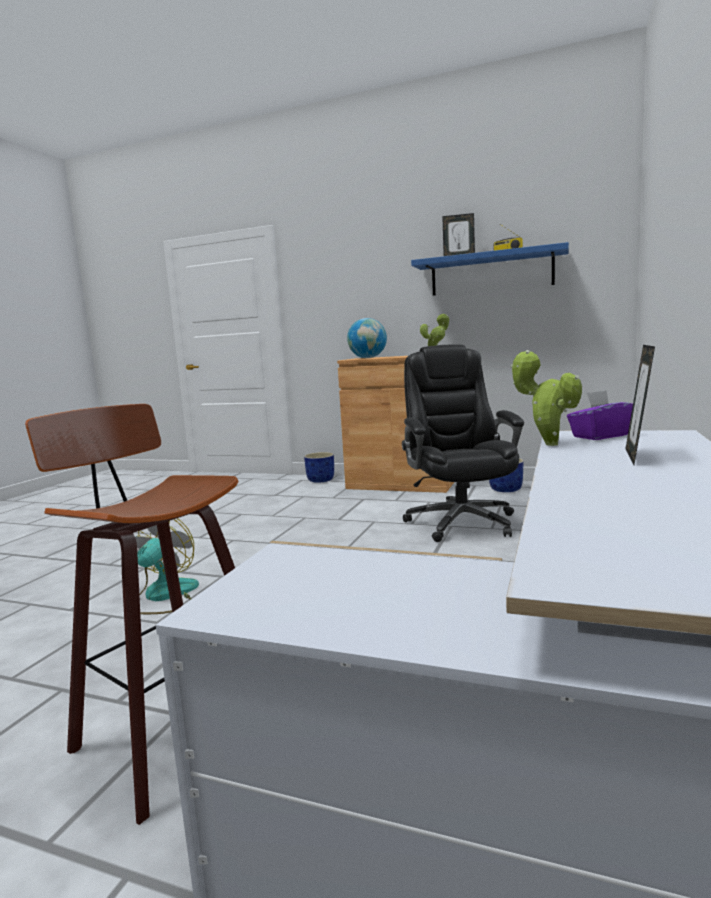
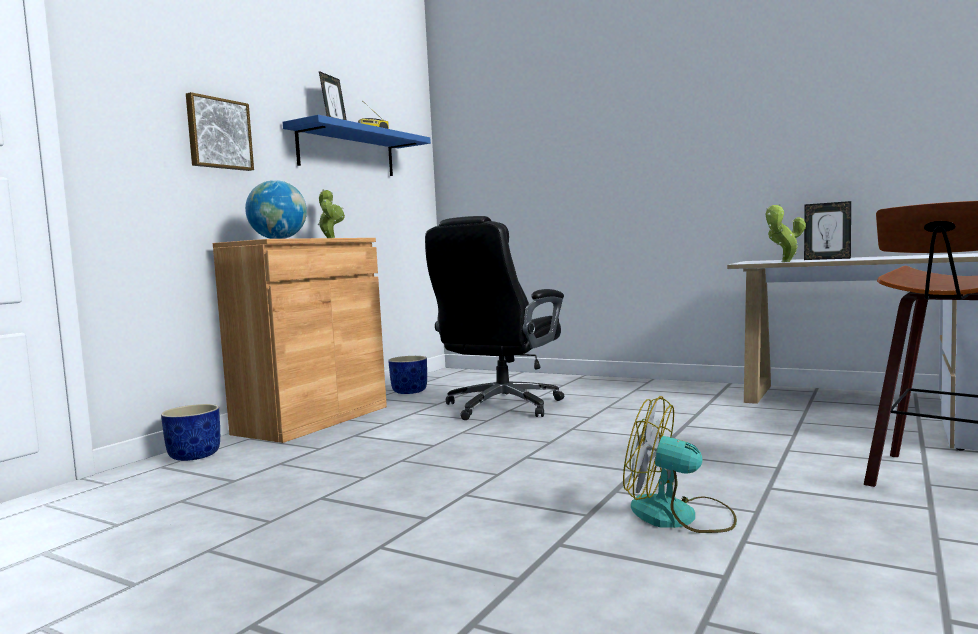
camera: 80 degrees left, 5 degrees down
black office chair [402,344,524,542] -> black office chair turned 60 degrees counterclockwise [425,216,564,420]
purple tissue box [567,390,633,440] -> none
none -> picture [186,92,254,171]

